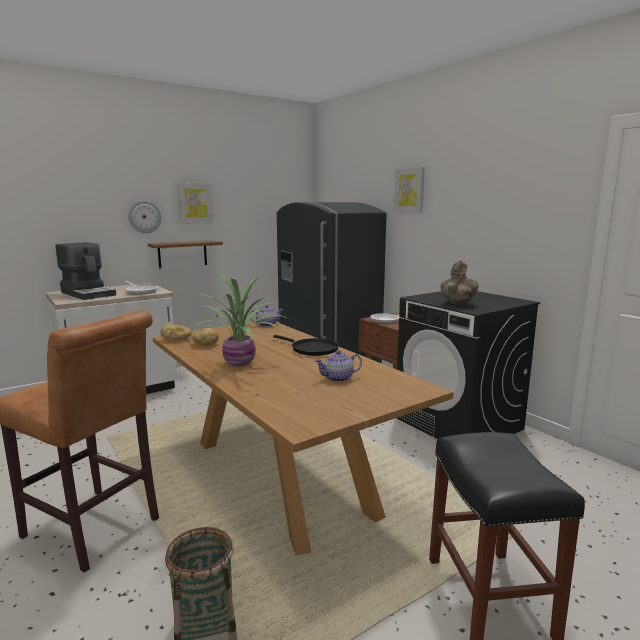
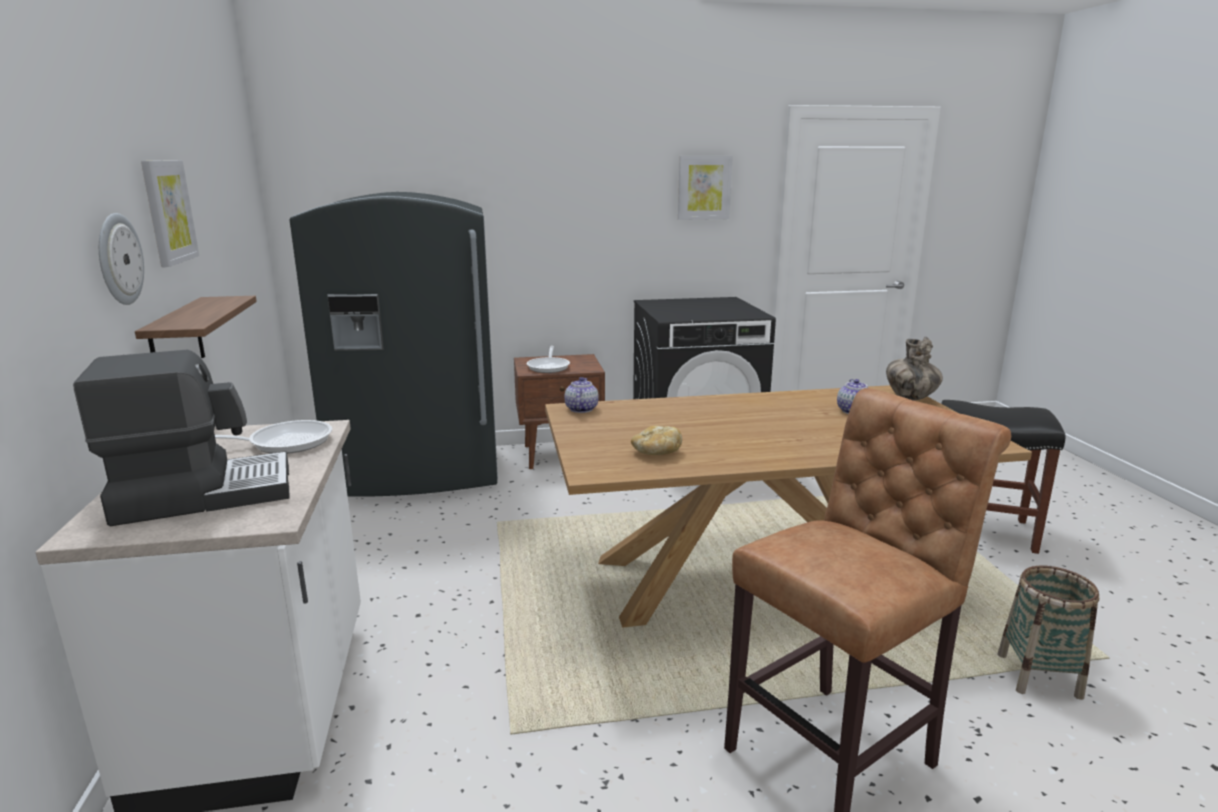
camera: 65 degrees left, 5 degrees up
bread [160,324,191,341] -> none
potted plant [188,274,287,366] -> none
black frying pan [273,335,339,356] -> none
picture [394,167,425,213] -> picture moved to [678,156,733,220]
vase [440,261,479,305] -> vase moved to [886,337,943,401]

